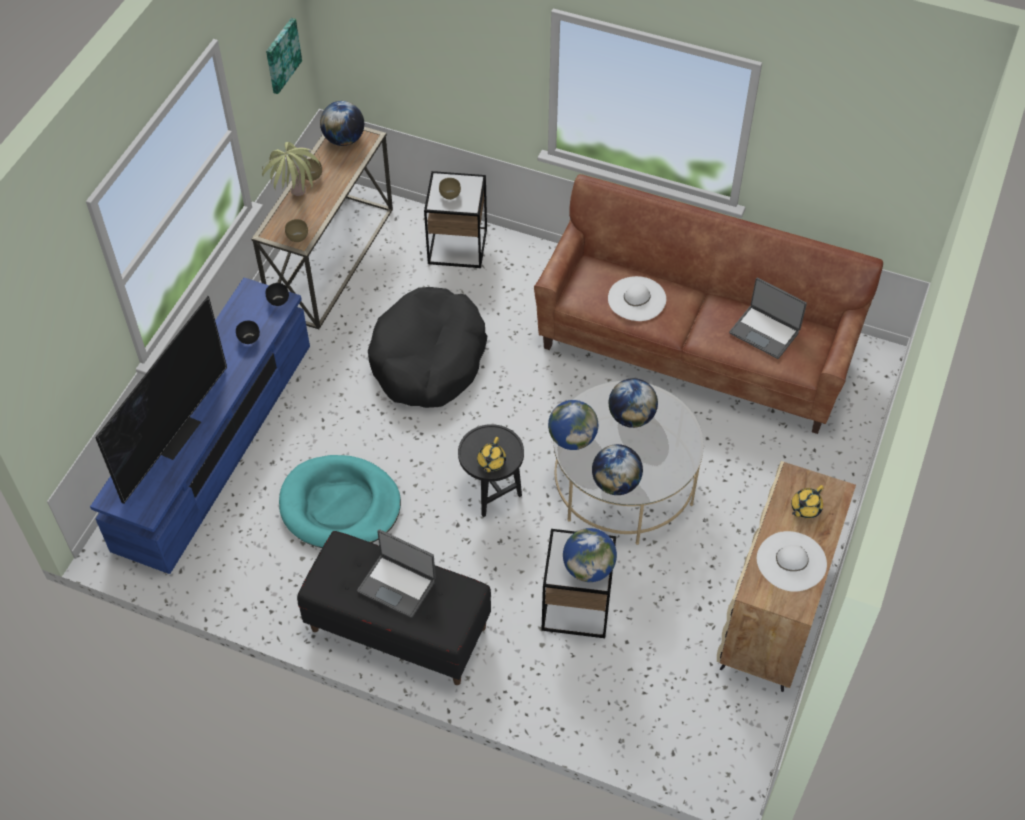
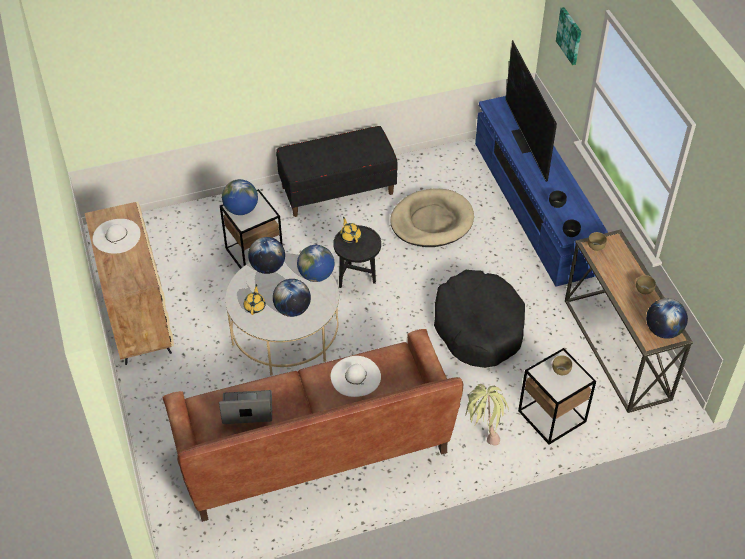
camera: 140 degrees right, 5 degrees down
potted plant [262,142,320,196] -> potted plant moved to [465,384,509,445]
picture [266,18,302,94] -> picture moved to [556,7,581,65]
turquoise dog bed [279,455,401,548] -> beige dog bed [390,188,474,247]
laptop [357,529,436,618] -> none
yellow teapot [791,485,824,518] -> yellow teapot moved to [244,284,266,315]

